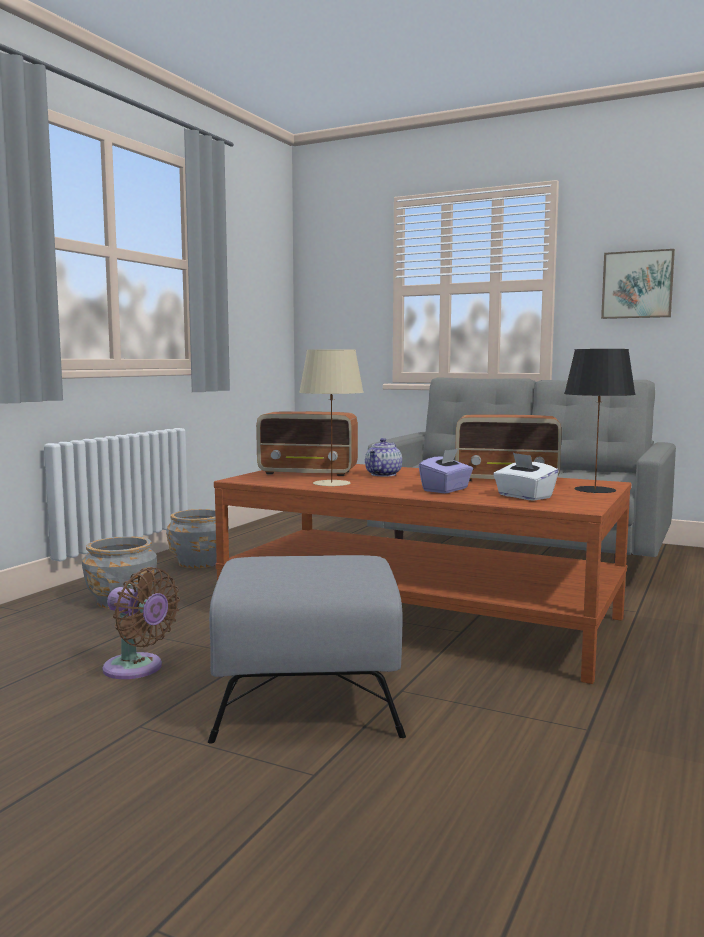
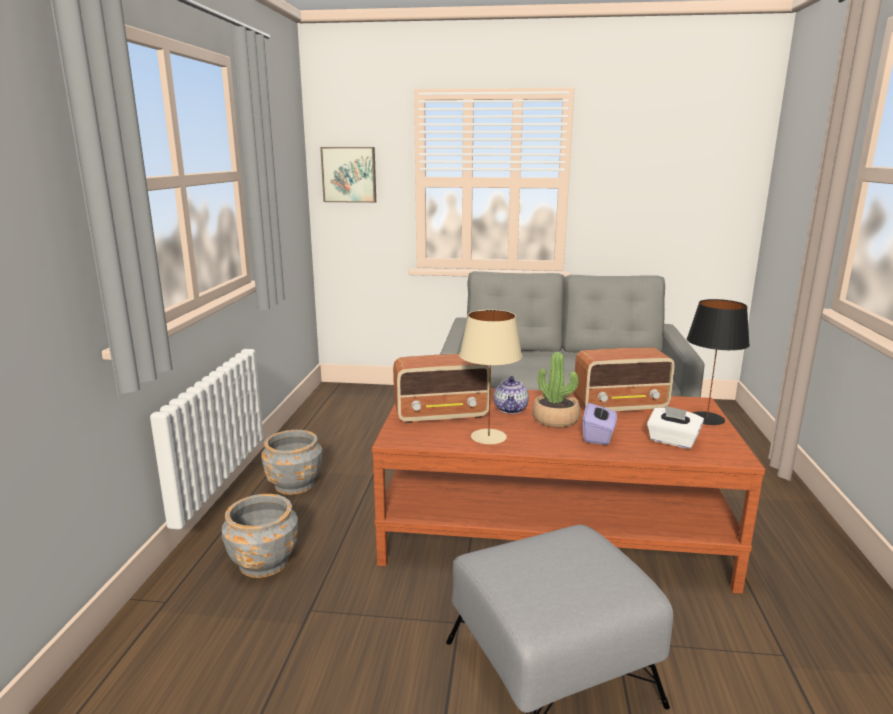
camera: 20 degrees left, 10 degrees up
brown fan [103,567,180,679] -> none
picture [601,249,675,319] -> picture moved to [320,147,376,203]
none -> potted plant [532,352,580,428]

